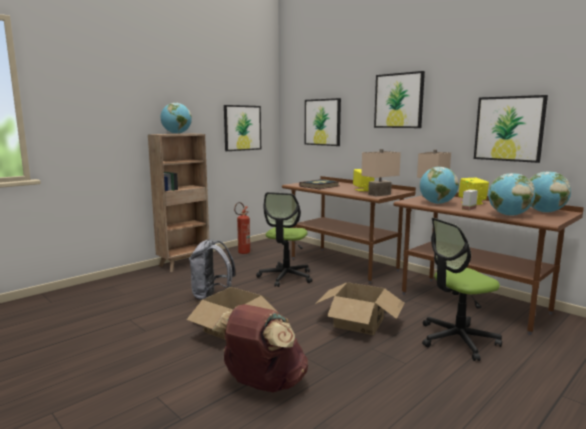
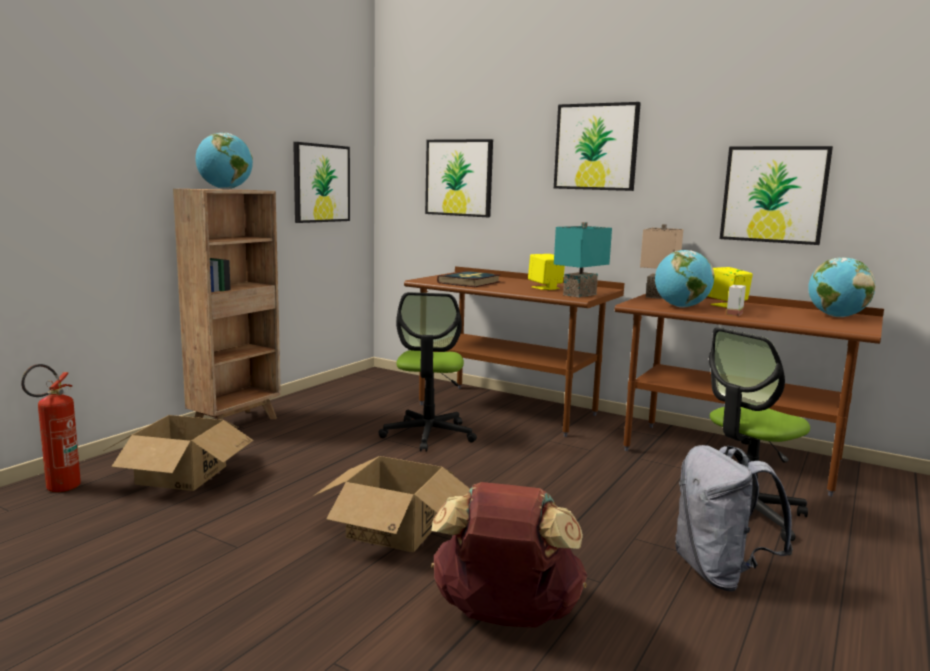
camera: 15 degrees left, 0 degrees up
grey backpack [189,239,236,300] -> grey backpack moved to [675,445,793,592]
fire extinguisher [234,202,250,254] -> fire extinguisher moved to [21,364,81,492]
cardboard box [315,282,405,335] -> cardboard box moved to [105,415,253,491]
beige table lamp [361,149,401,197] -> turquoise table lamp [554,222,612,298]
globe [488,173,535,216] -> none

